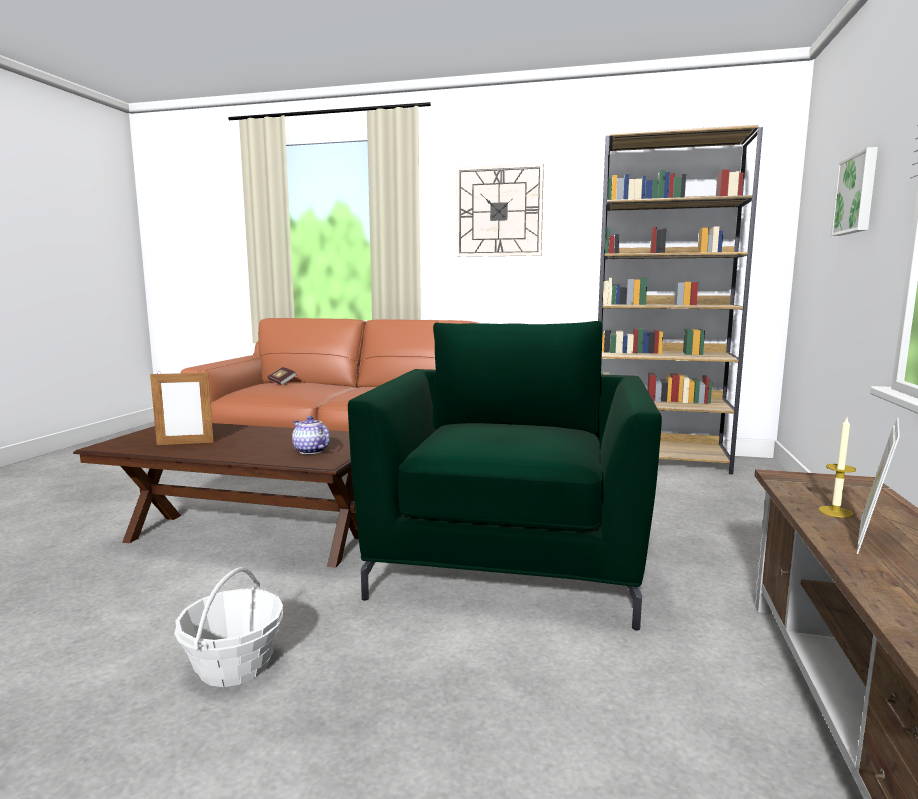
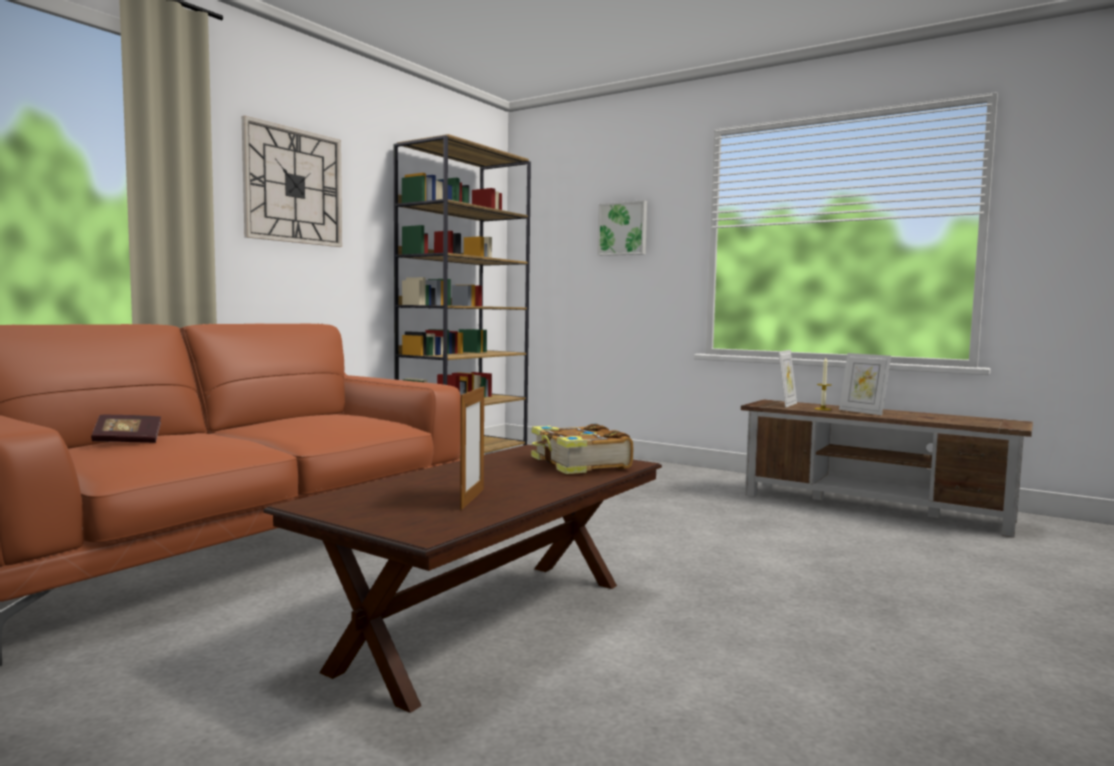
camera: 70 degrees left, 5 degrees down
basket [174,567,283,687] -> none
teapot [292,416,330,454] -> book [531,424,633,474]
green armchair [348,321,662,631] -> none
none -> picture frame [779,350,797,408]

